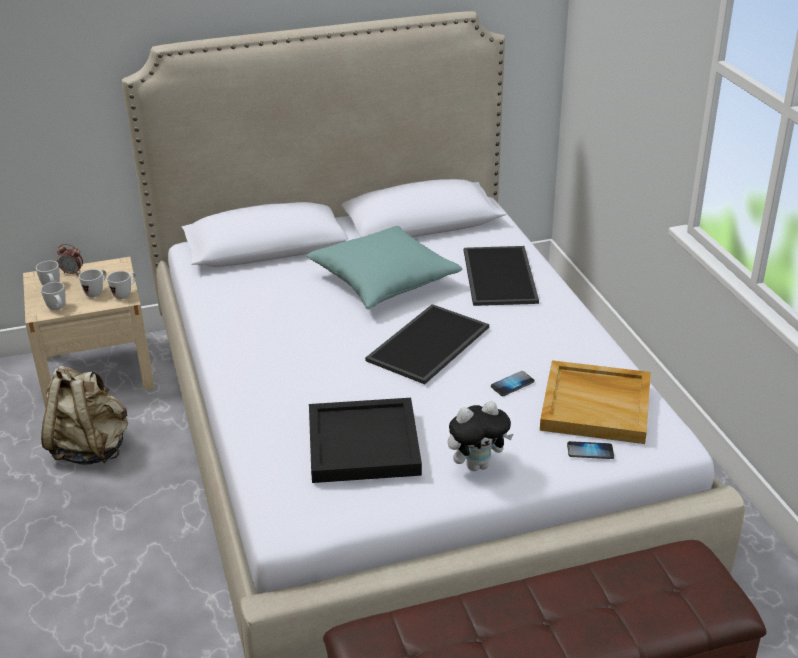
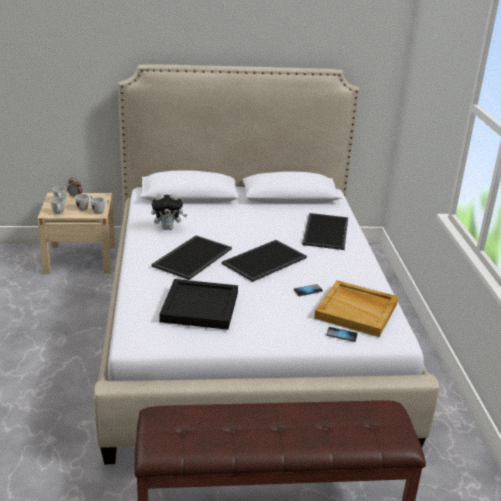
camera: 10 degrees right, 5 degrees down
beige backpack [41,366,128,465] -> none
turquoise pillow [306,226,462,309] -> none
plush toy [448,401,513,471] -> plush toy moved to [151,193,187,230]
none -> tray [151,235,232,280]

